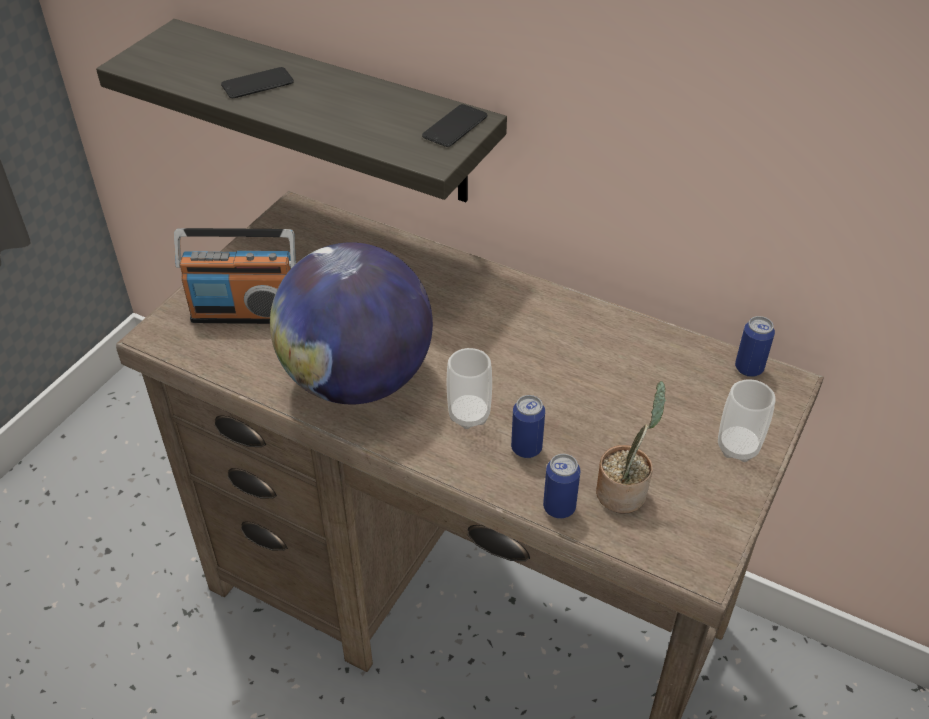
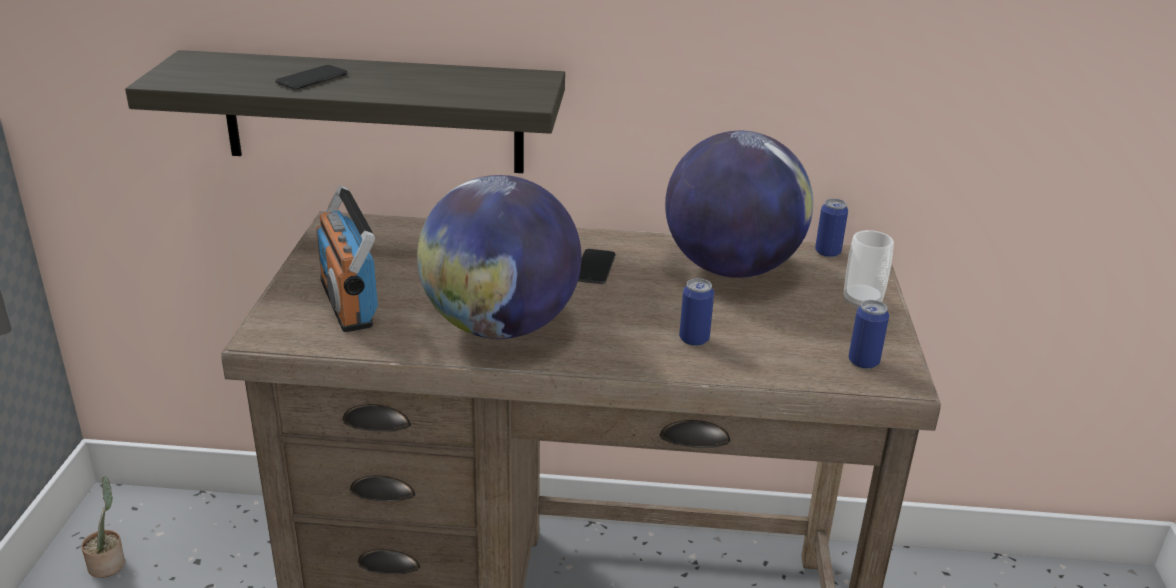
camera: 25 degrees left, 15 degrees down
radio [174,228,296,324] -> radio turned 90 degrees clockwise [316,186,378,332]
phone [422,104,487,147] -> phone moved to [578,249,616,284]
cup [447,348,492,429] -> none
can [543,454,580,519] -> can moved to [849,300,889,369]
potted plant [596,381,666,514] -> potted plant moved to [81,476,125,578]
none -> globe [665,131,813,278]

